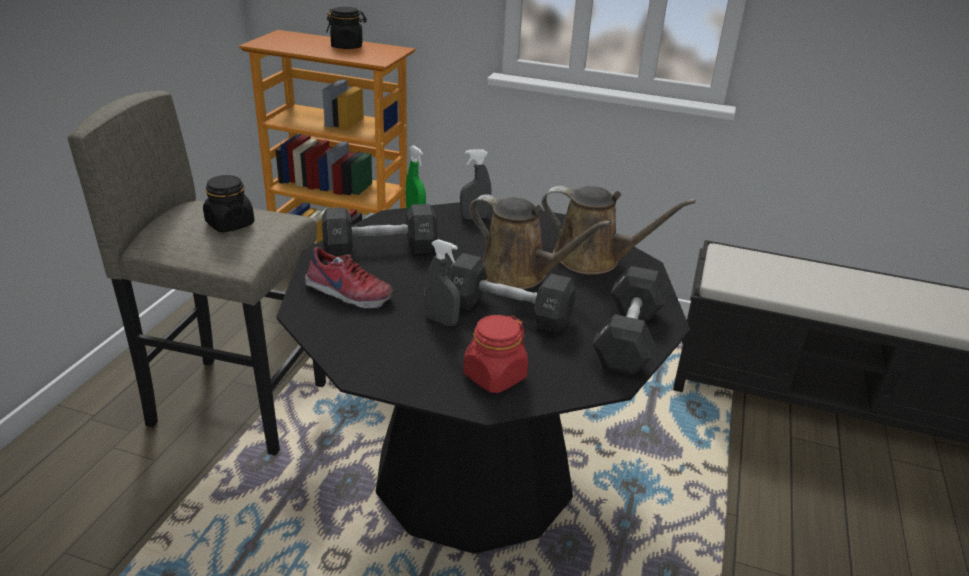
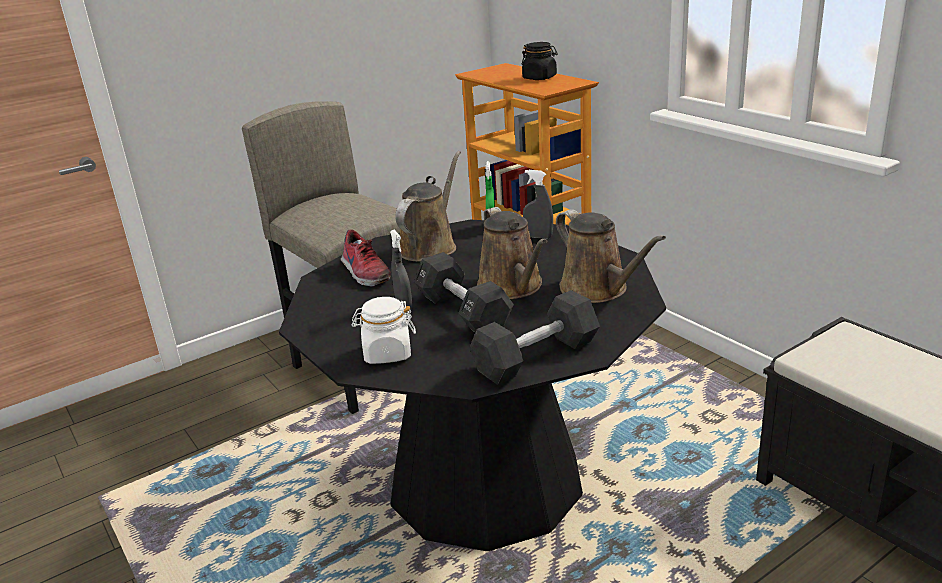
camera: 40 degrees right, 5 degrees down
black jar [203,175,254,233] -> none
black dumbbell [322,204,438,257] -> brown watering can [395,151,461,261]
red jar [464,315,528,393] -> white jar [352,297,416,364]

